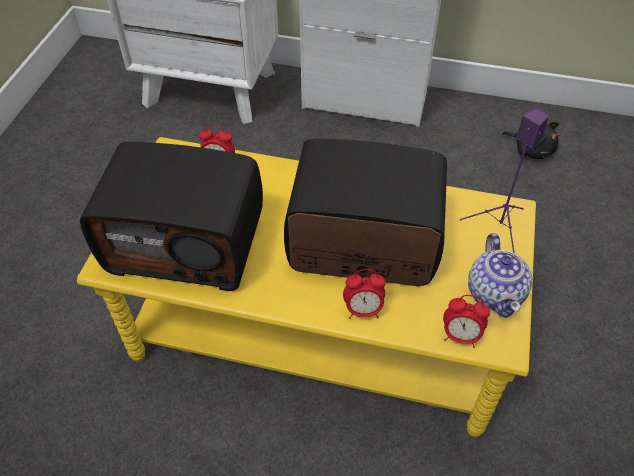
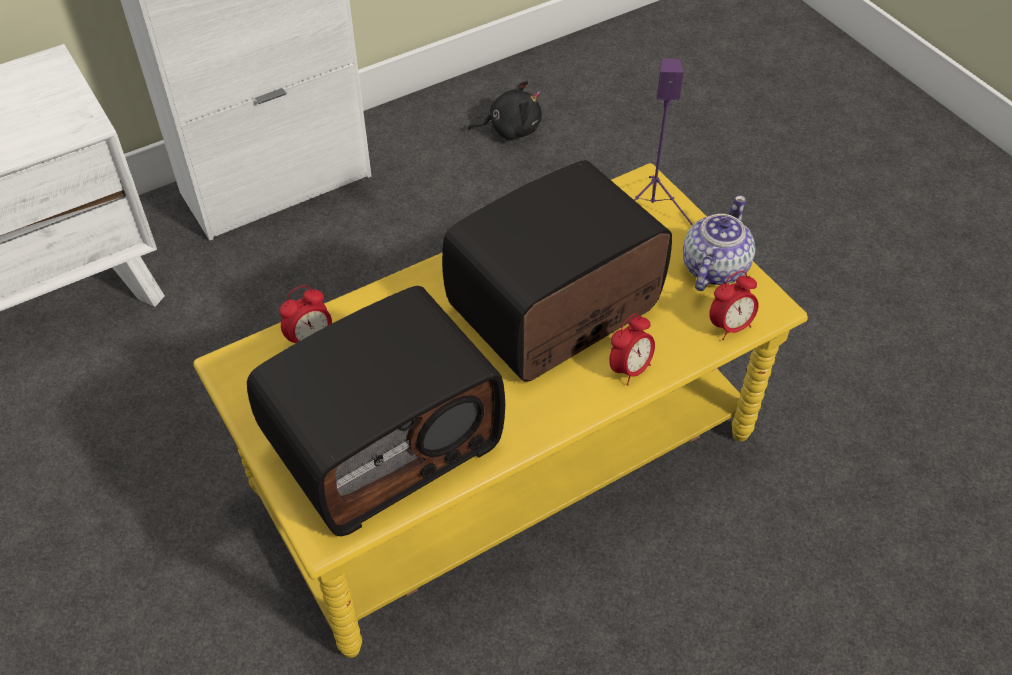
camera: 45 degrees left, 0 degrees up
teapot [468,233,532,318] -> teapot turned 105 degrees counterclockwise [683,196,755,291]

